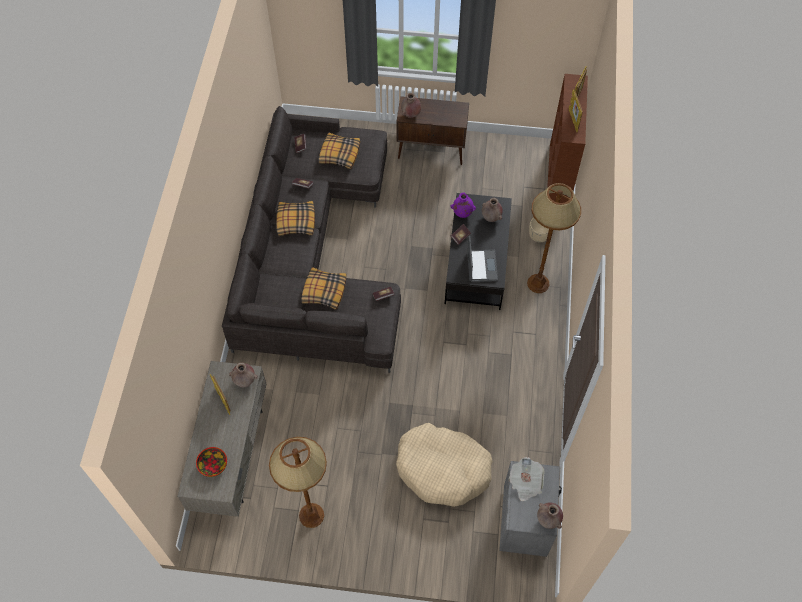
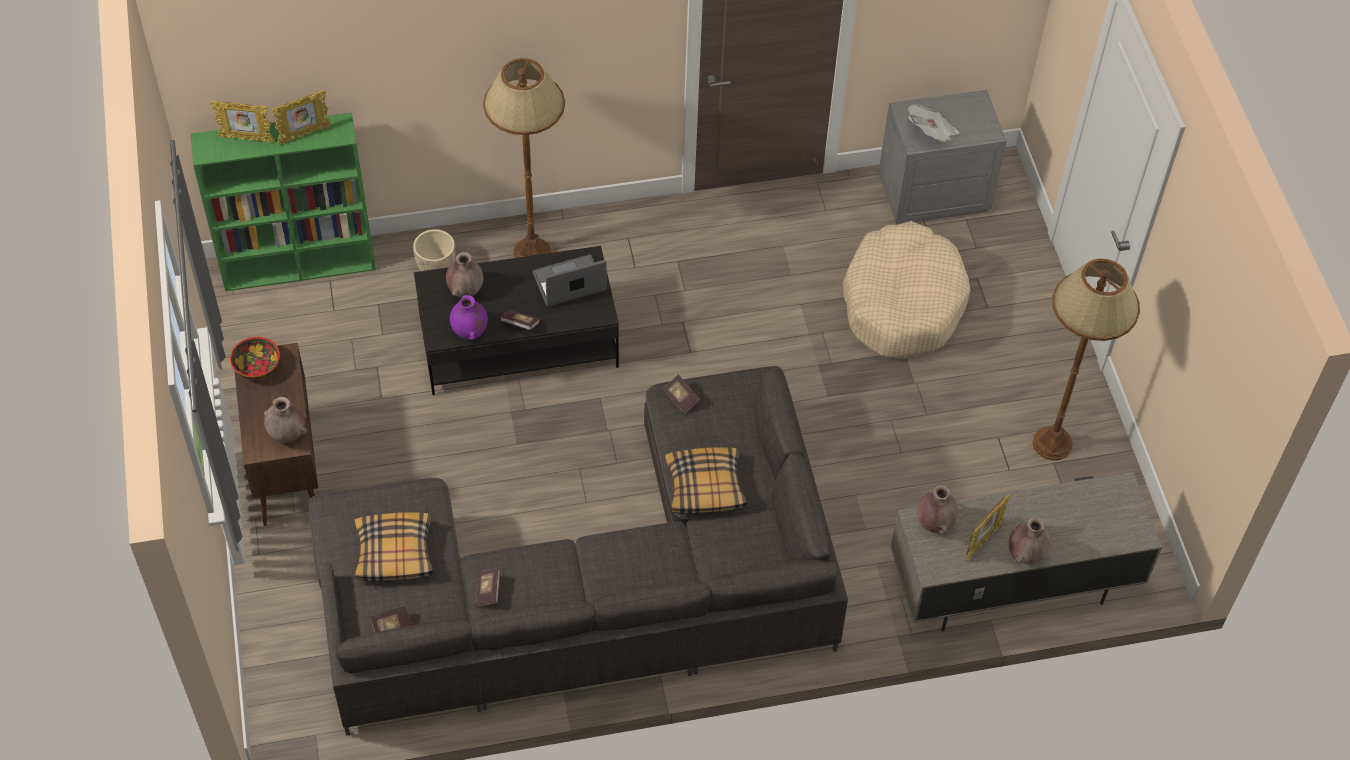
camera: 110 degrees left, 5 degrees down
bowl [196,447,227,477] -> bowl moved to [230,337,280,380]
pillow [276,201,315,236] -> none
brown vase [537,502,563,529] -> brown vase moved to [1009,517,1051,564]
brown bookcase [547,74,588,203] -> green bookcase [190,112,376,292]

